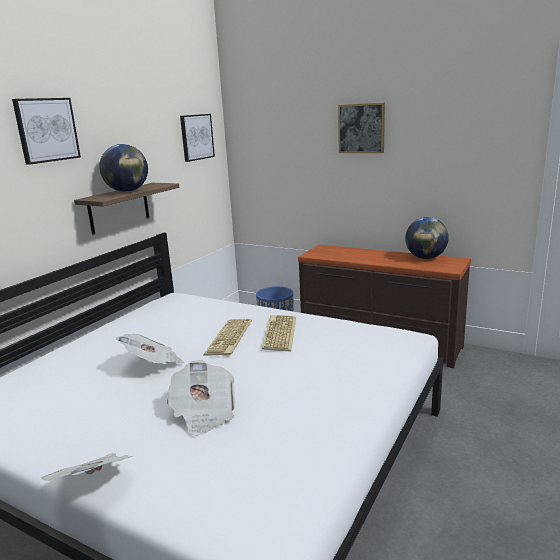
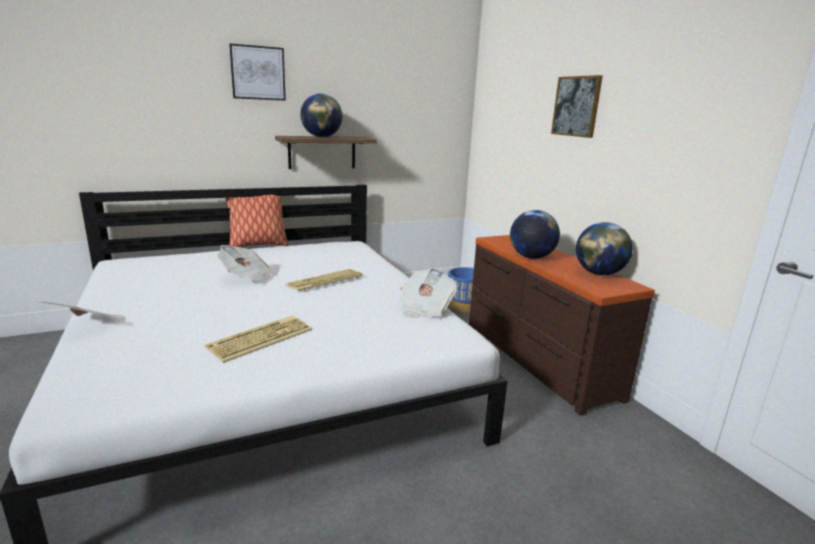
camera: 35 degrees right, 0 degrees up
newspaper [166,360,235,436] -> newspaper moved to [400,268,457,318]
picture [180,114,215,162] -> none
keyboard [262,315,296,352] -> keyboard moved to [205,316,312,363]
none -> pillow [225,195,289,248]
none -> globe [510,210,560,259]

